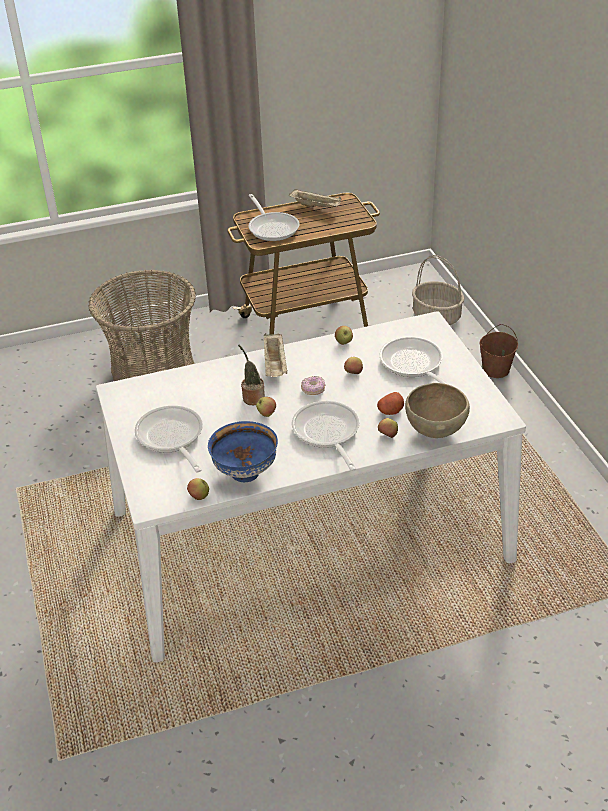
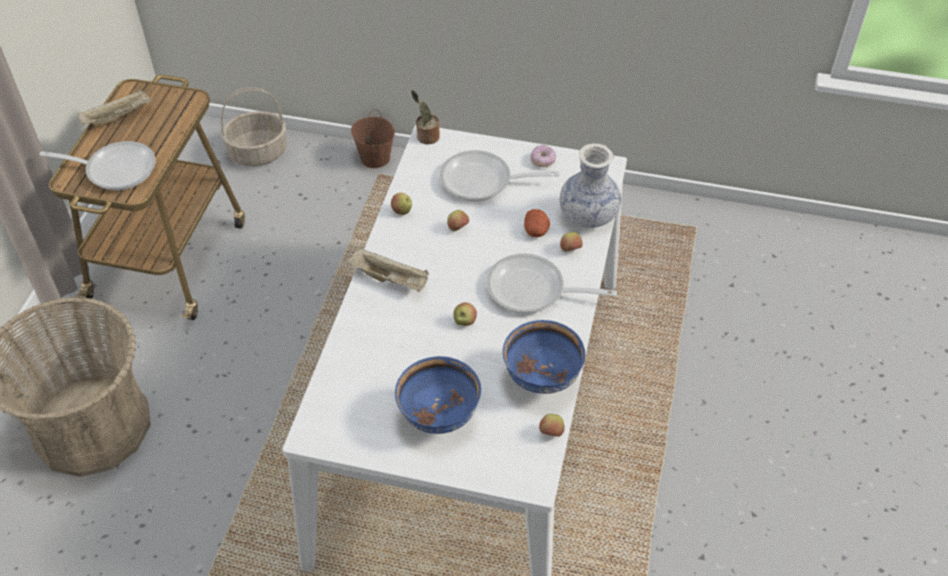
camera: 60 degrees left, 10 degrees up
frying pan [135,406,203,473] -> blue bowl [395,356,481,434]
potted plant [238,344,265,405] -> potted plant moved to [411,90,440,144]
donut [301,376,325,395] -> donut moved to [531,145,556,167]
brown bowl [405,383,470,438] -> vase [560,143,622,228]

